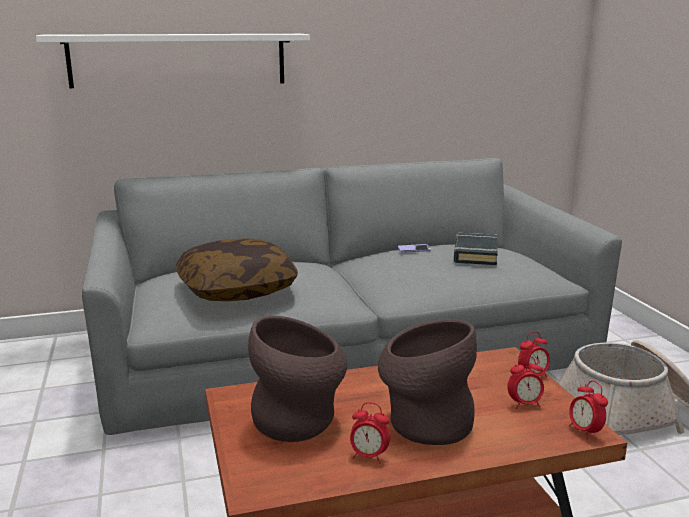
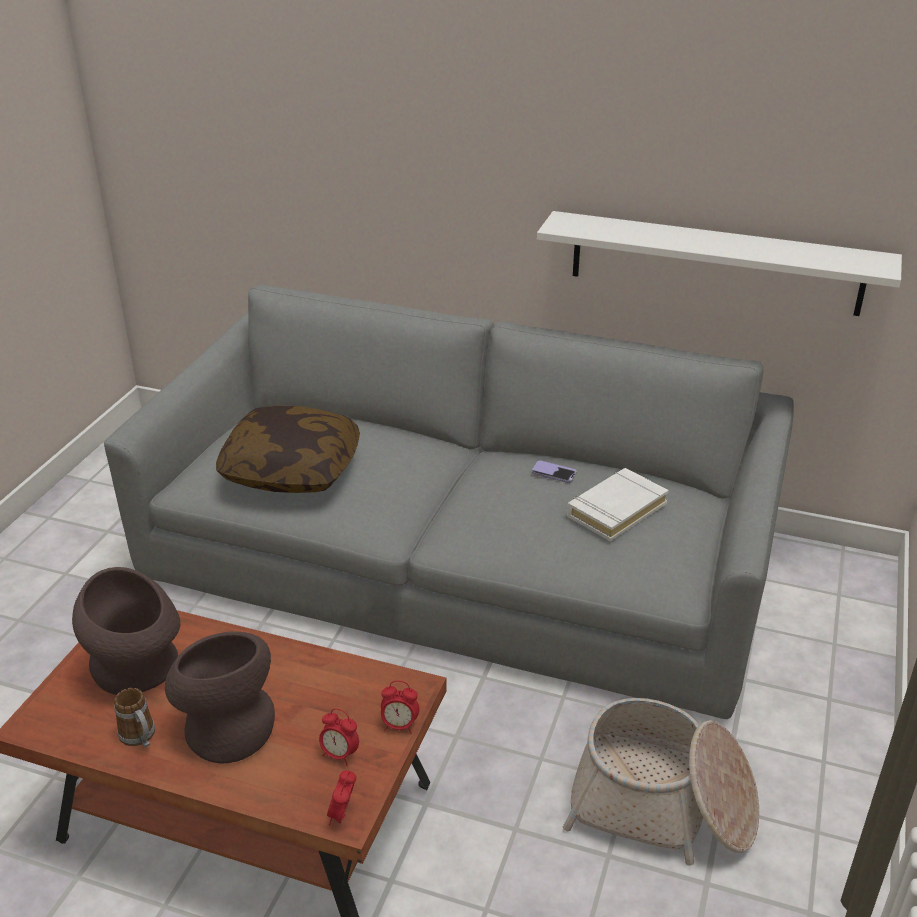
camera: 35 degrees right, 15 degrees up
white shelf [36,34,310,88] -> white shelf moved to [537,211,902,316]
alarm clock [350,402,390,464] -> mug [114,688,155,747]
black book [453,233,498,265] -> white book [567,468,669,541]

